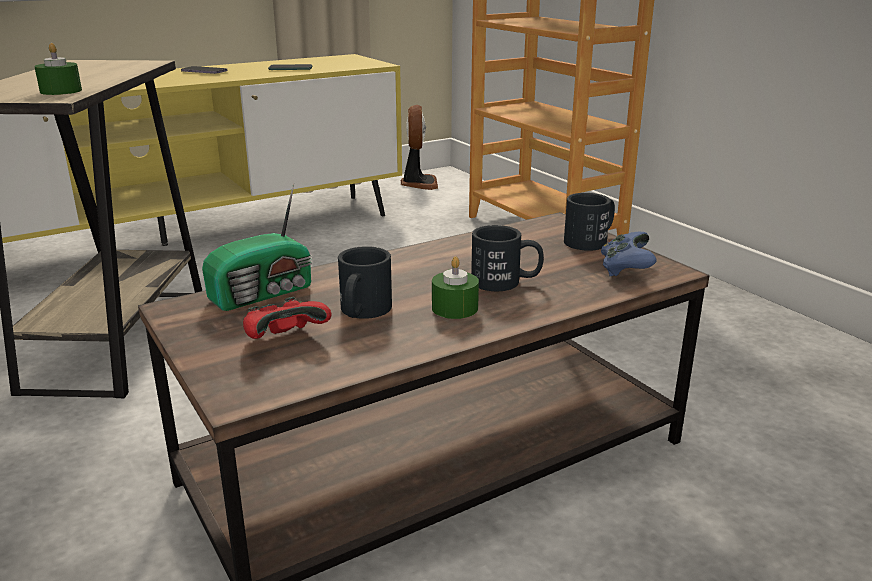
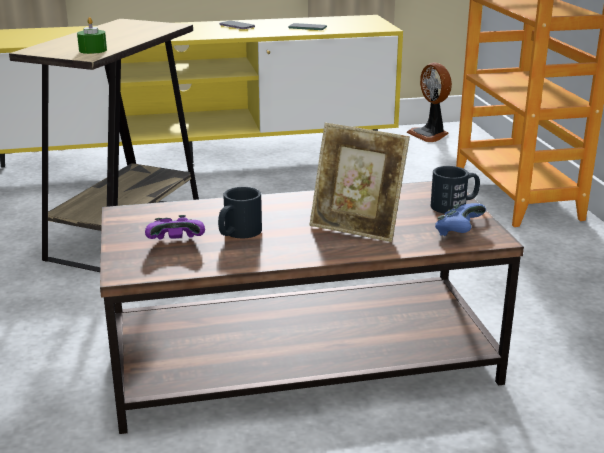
camera: 20 degrees right, 0 degrees up
radio [202,183,312,311] -> none
red game controller [243,297,332,339] -> purple game controller [145,215,205,240]
fan [401,105,438,190] -> fan turned 135 degrees clockwise [406,63,452,142]
green candle [432,256,479,319] -> none
black mug [471,225,544,291] -> picture frame [310,123,410,242]

